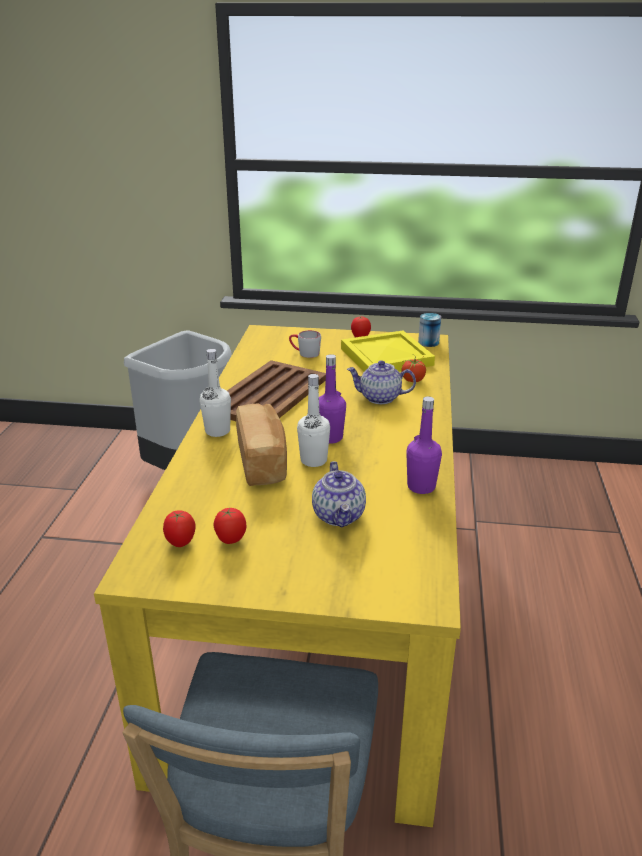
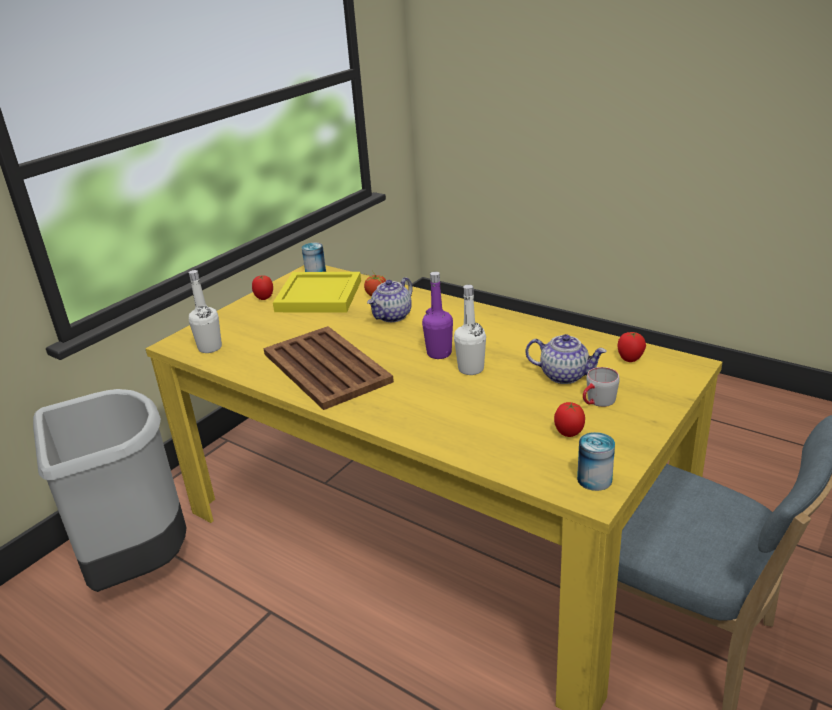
camera: 60 degrees left, 0 degrees up
tomato [163,510,196,547] -> tomato moved to [618,332,646,362]
white bottle [200,349,231,437] -> white bottle moved to [189,270,222,353]
bread [236,403,287,486] -> none
grey mug [289,330,321,358] -> grey mug moved to [583,367,620,407]
purple bottle [406,396,442,494] -> none
none -> can [577,432,615,491]

